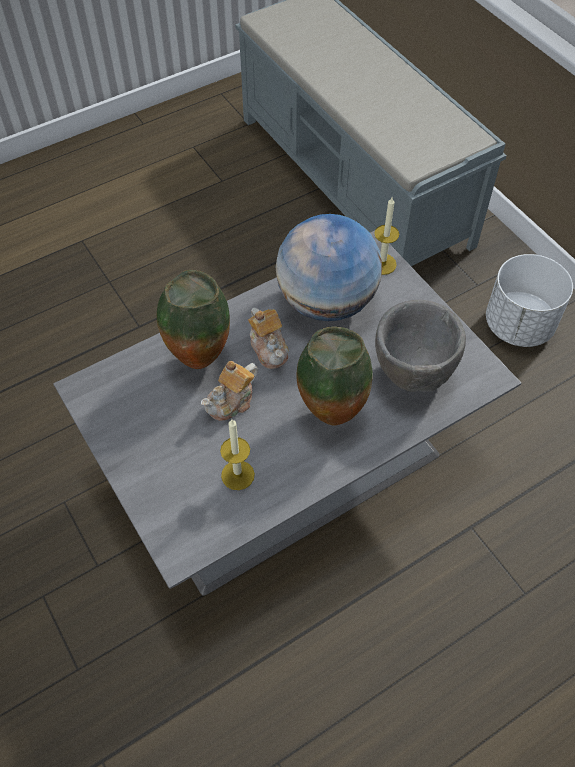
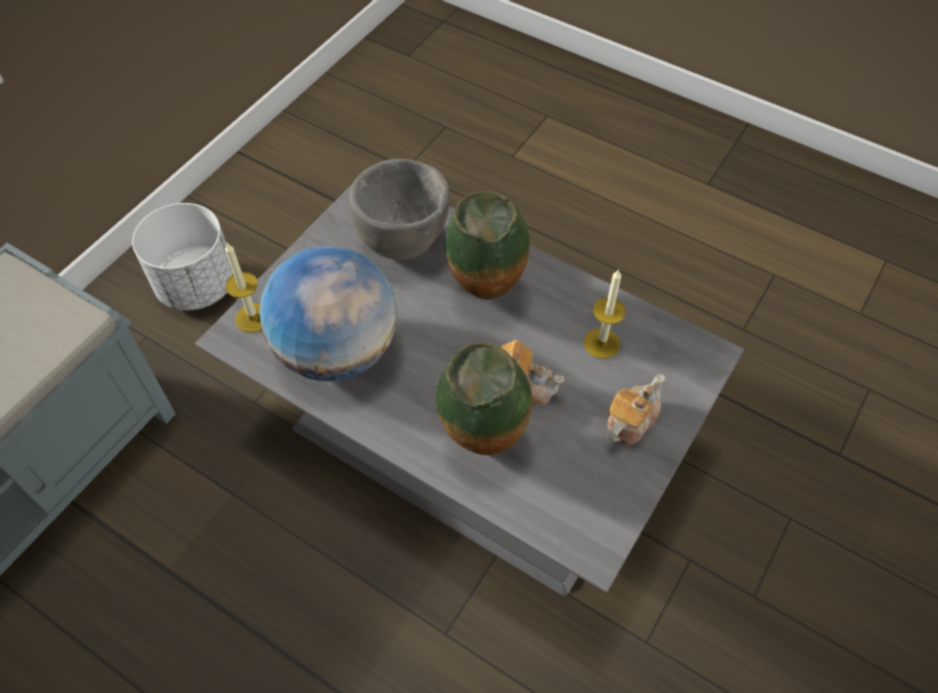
camera: 115 degrees left, 0 degrees up
teapot [248,308,289,369] -> teapot moved to [607,374,665,445]

